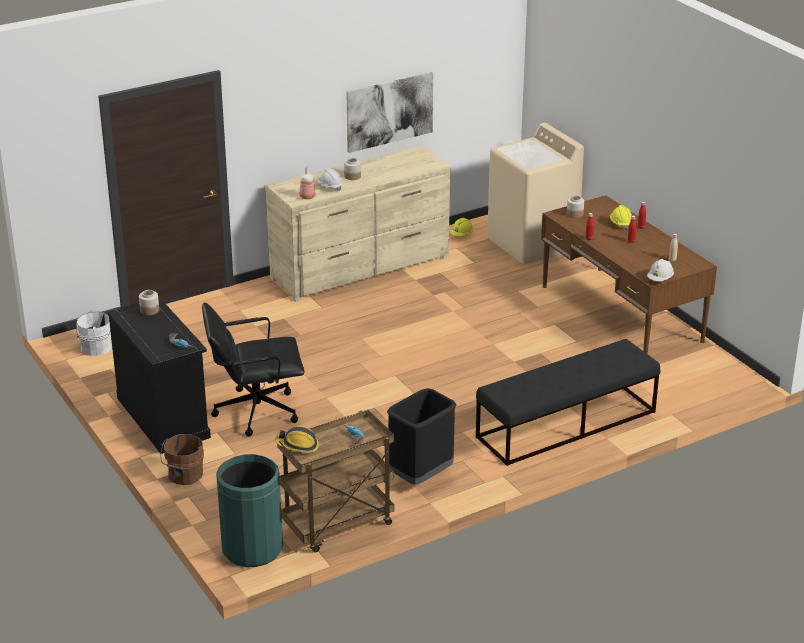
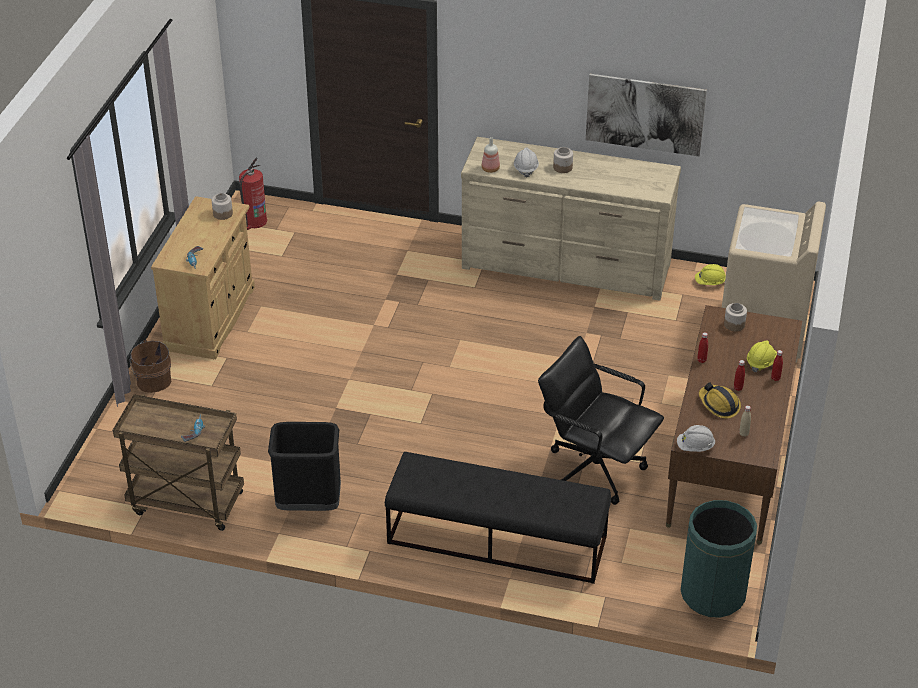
camera: 45 degrees right, 10 degrees up
white bucket [76,310,112,356] -> fire extinguisher [239,158,267,230]
black cabinet [107,297,211,454] -> beige cabinet [151,196,255,359]
black office chair [202,303,304,437] -> black office chair moved to [538,336,664,505]
green trash can [216,454,283,567] -> green trash can moved to [681,500,757,618]
hard hat [275,426,319,453] -> hard hat moved to [699,382,741,419]

